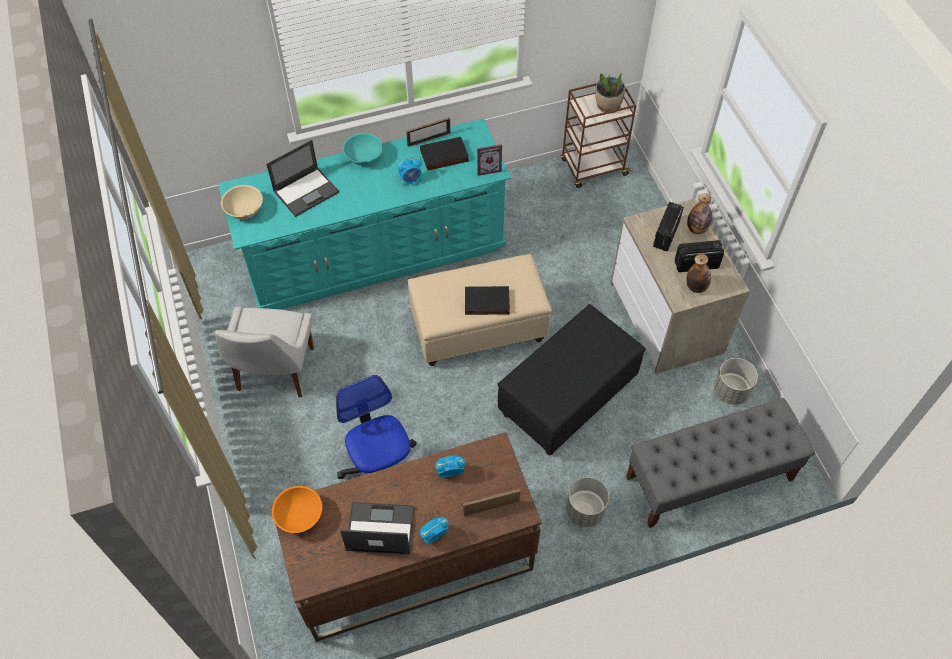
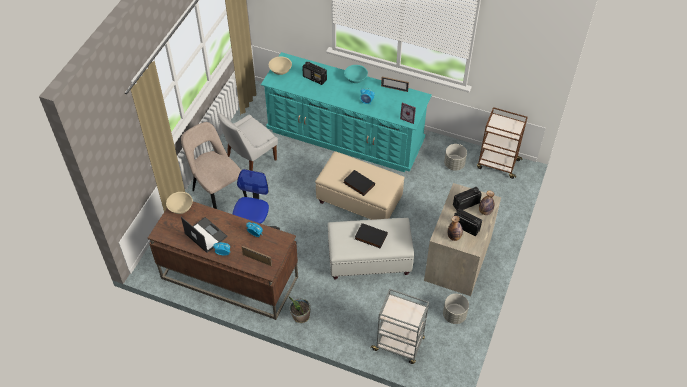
camera: 40 degrees right, 5 degrees down
laptop [267,140,339,217] -> radio [302,61,327,85]
orange bowl [272,486,322,533] -> beige bowl [166,192,193,214]
black book [420,137,469,171] -> black book moved to [355,223,388,249]
black ottoman [498,304,646,455] -> white ottoman [328,218,414,280]
grey planter [566,477,609,527] -> grey planter moved to [444,144,467,171]
potted plant [595,73,625,114] -> potted plant moved to [289,297,310,323]
grey bench [626,398,815,528] -> grey cart [371,289,429,364]
none -> beige chair [181,122,247,209]

